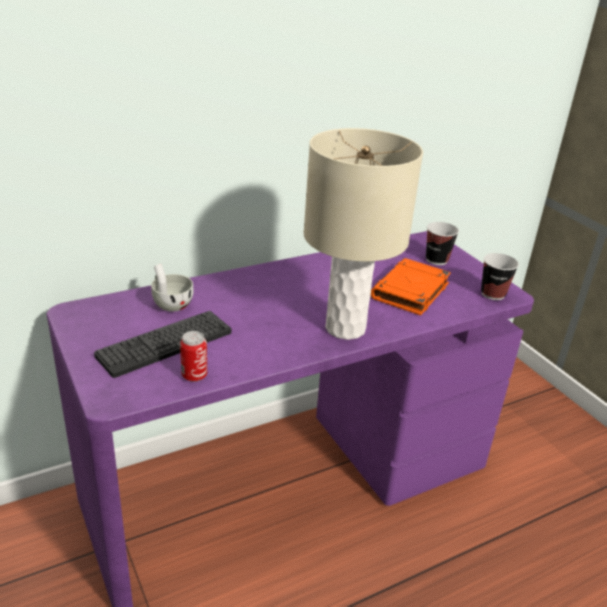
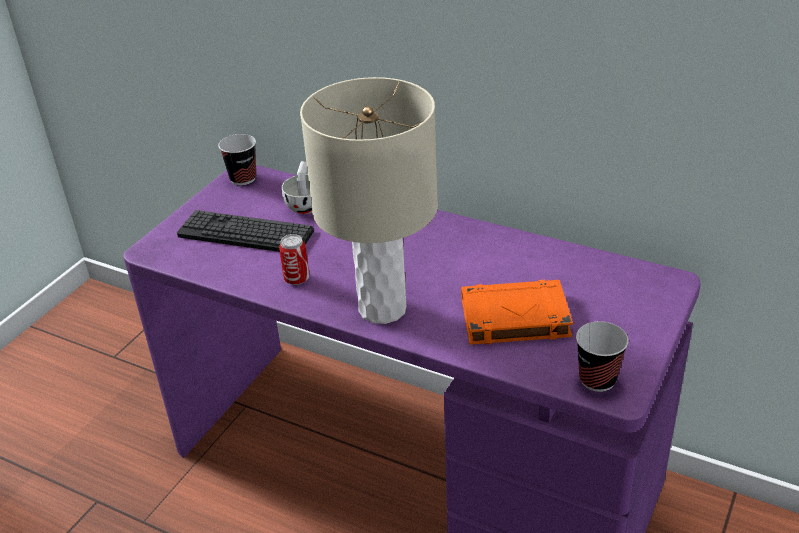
camera: 60 degrees right, 5 degrees up
can [180,331,207,382] -> can moved to [279,234,309,285]
cup [426,222,459,265] -> cup moved to [218,134,256,185]

